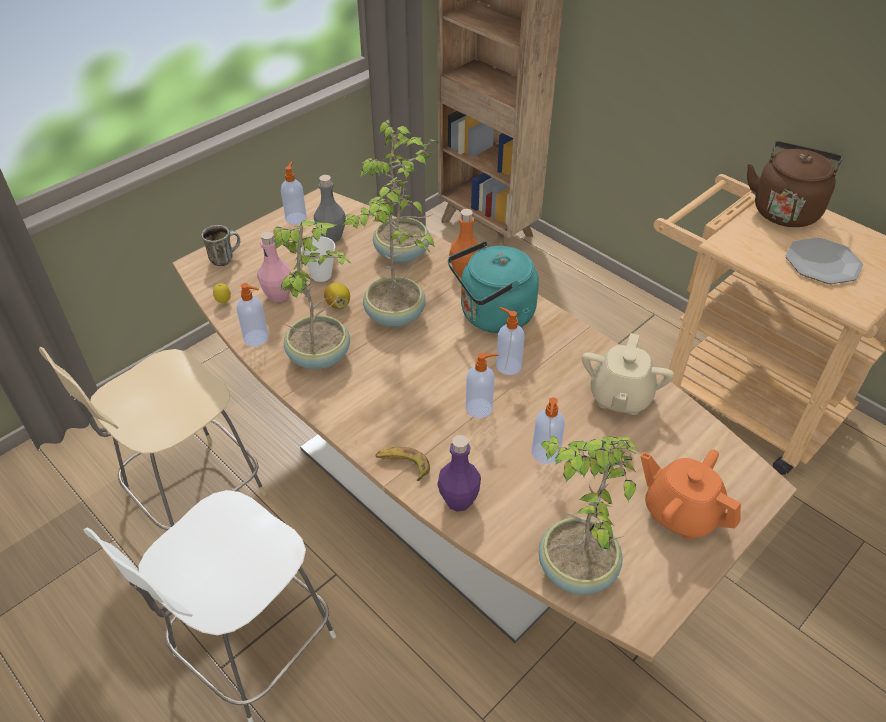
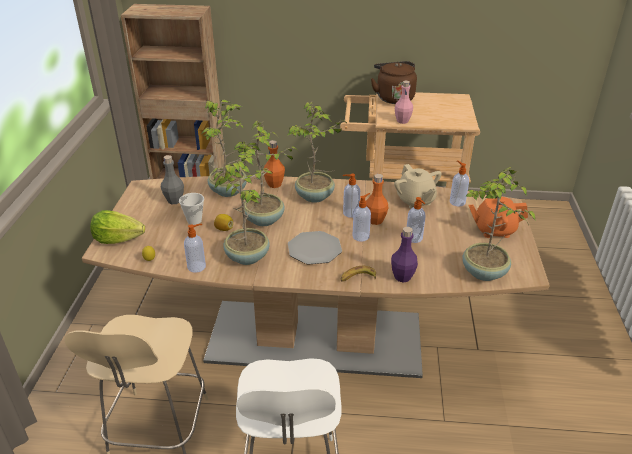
camera: 40 degrees left, 10 degrees down
mug [202,225,240,266] -> lettuce [90,210,145,244]
pink bottle [257,232,291,302] -> pink bottle moved to [395,81,413,124]
soap dispenser [281,161,307,225] -> soap dispenser moved to [450,160,469,206]
turquoise kettle [448,241,539,333] -> potted plant [287,102,347,203]
plate [785,237,863,284] -> plate moved to [288,231,342,264]
none -> orange bottle [366,174,389,225]

